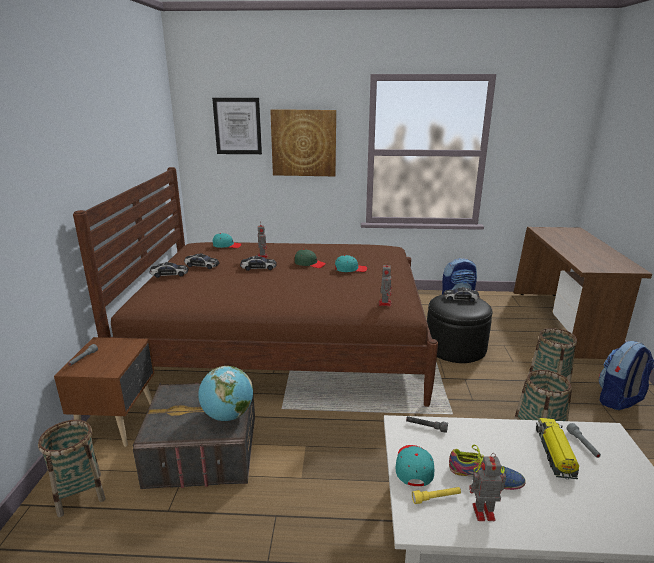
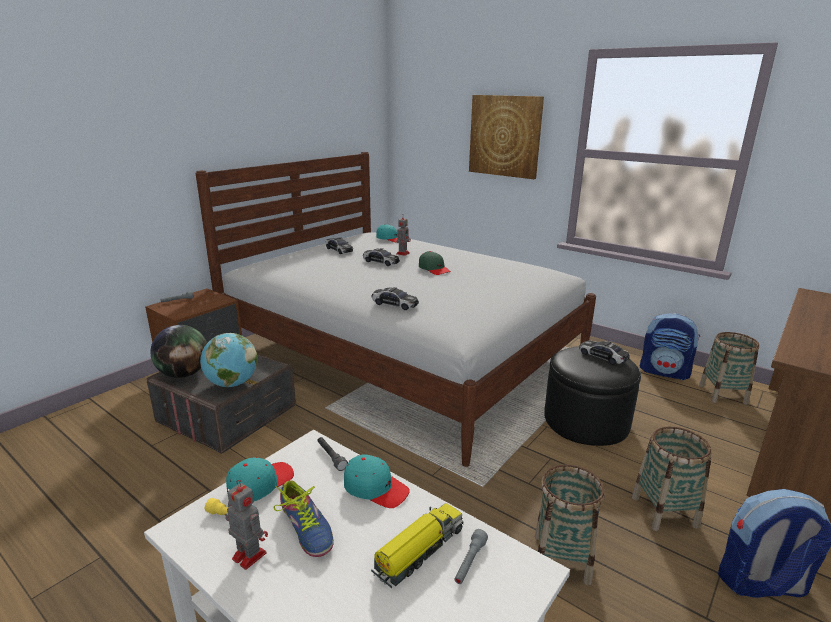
camera: 35 degrees right, 0 degrees up
basket [38,420,106,517] -> basket moved to [699,332,759,405]
brown bed [73,167,438,407] -> white bed [196,152,596,467]
toy car [149,262,188,278] -> toy car moved to [372,287,419,310]
picture [212,98,262,154] -> none
turquoise cap [335,255,367,272] -> turquoise cap moved to [344,454,410,508]
toy robot [379,265,392,306] -> none
none -> globe [150,325,207,378]

